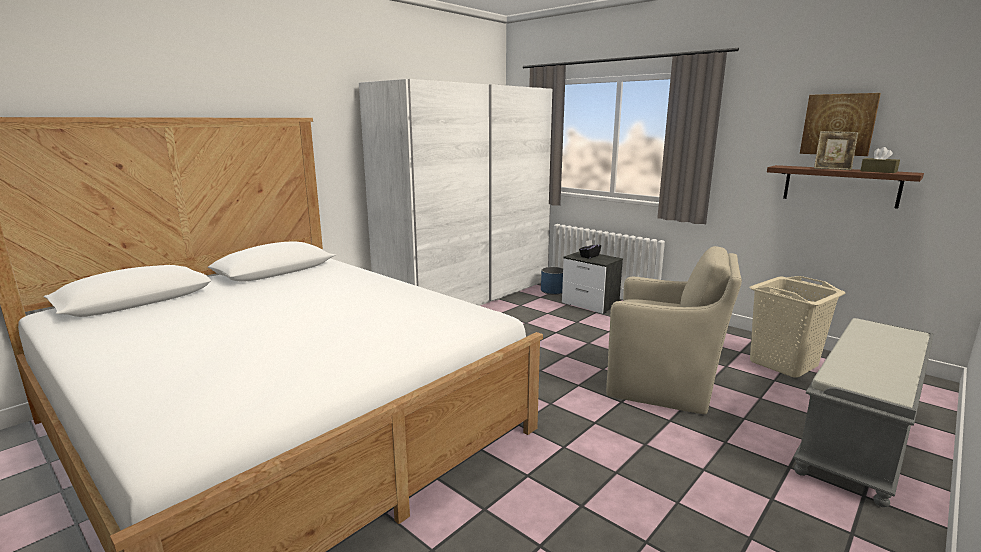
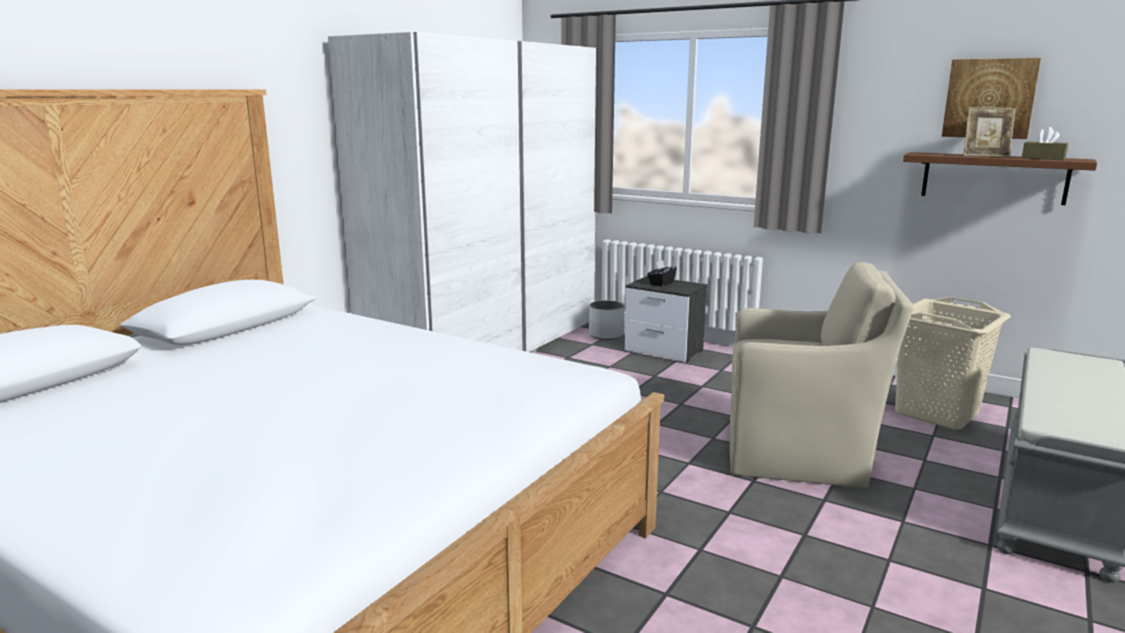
camera: 10 degrees left, 0 degrees up
blue planter [541,267,563,295] -> white planter [589,300,624,340]

